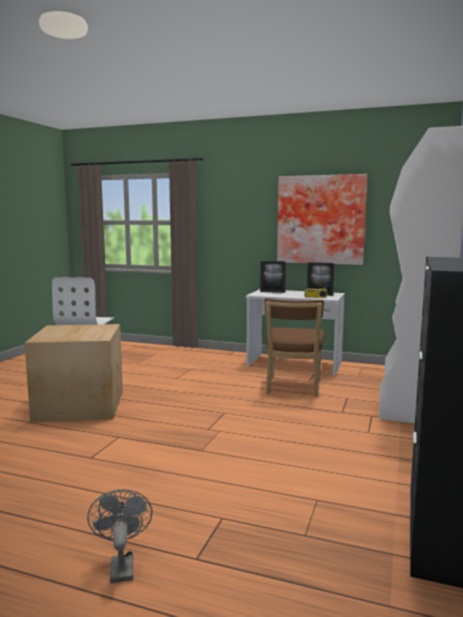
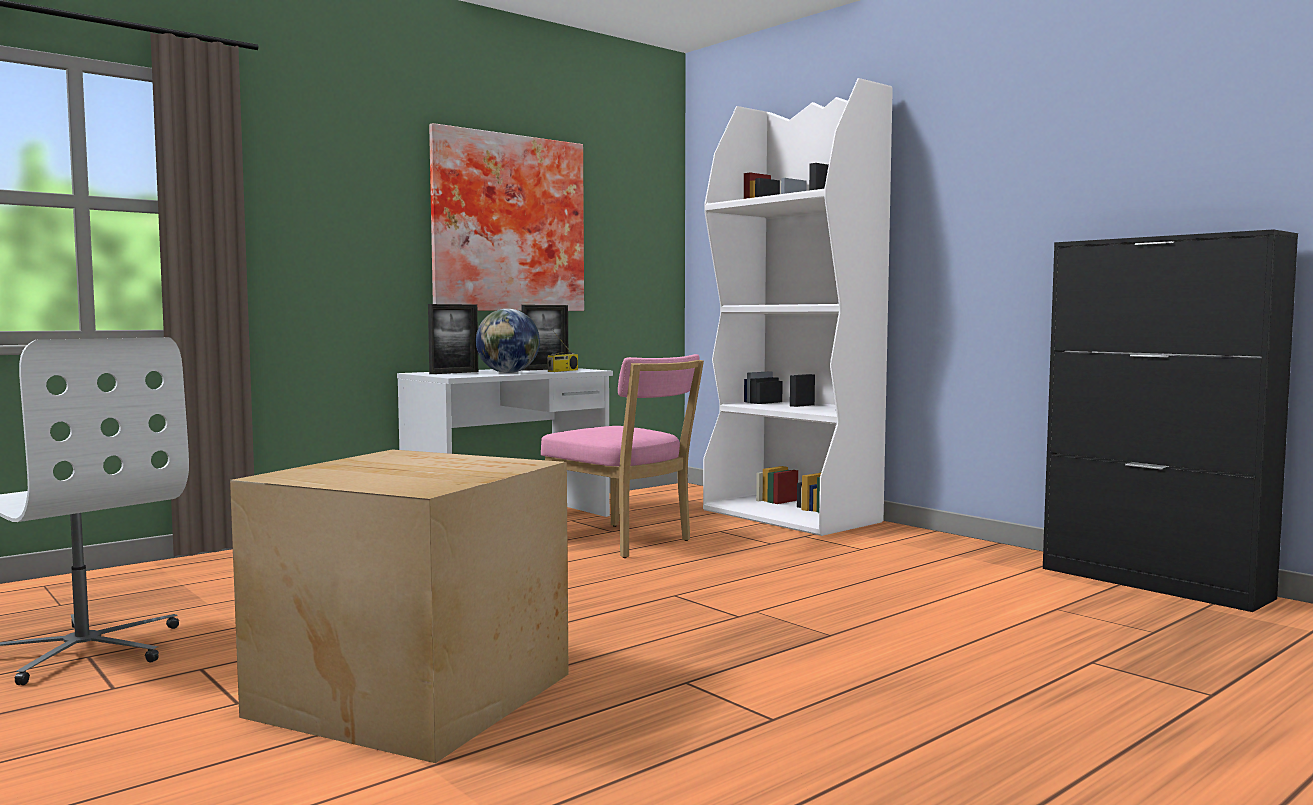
camera: 60 degrees left, 5 degrees down
grey fan [87,489,152,583] -> none
brown chair [264,298,324,397] -> pink chair [541,354,704,558]
none -> globe [476,309,540,373]

